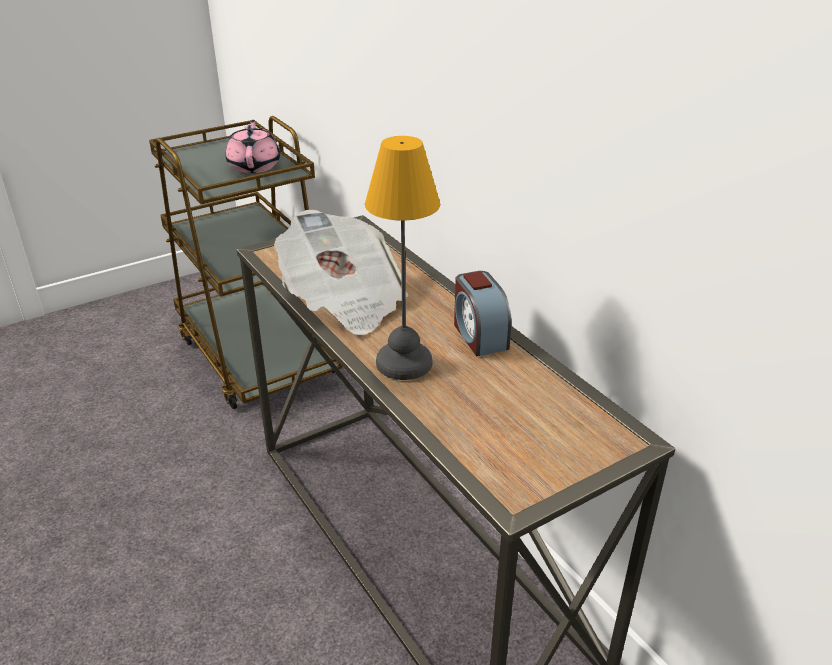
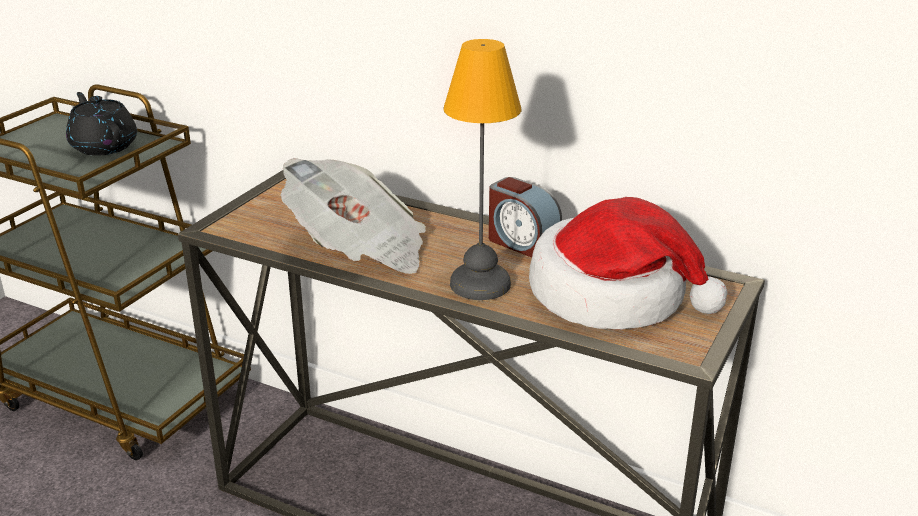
camera: 30 degrees left, 5 degrees down
pink teapot [226,120,280,173] -> black teapot [66,92,137,156]
none -> hat [529,197,727,330]

